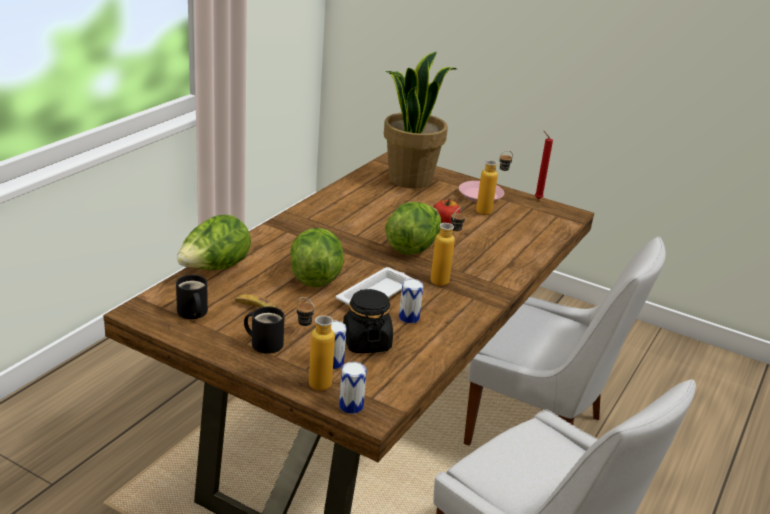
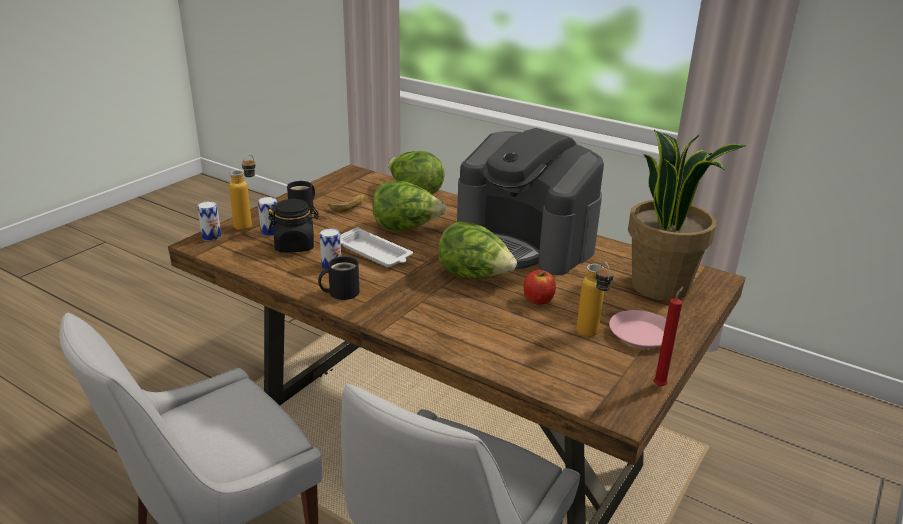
camera: 95 degrees right, 0 degrees up
black mug [176,275,208,319] -> black mug moved to [318,256,360,300]
bottle [430,207,465,286] -> none
none -> coffee machine [457,128,604,275]

